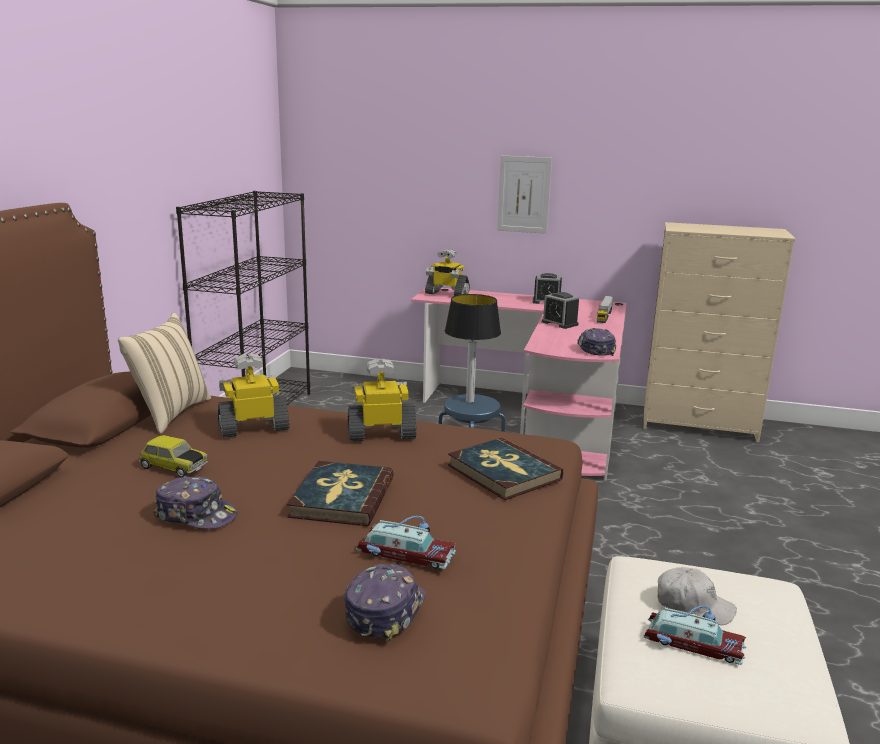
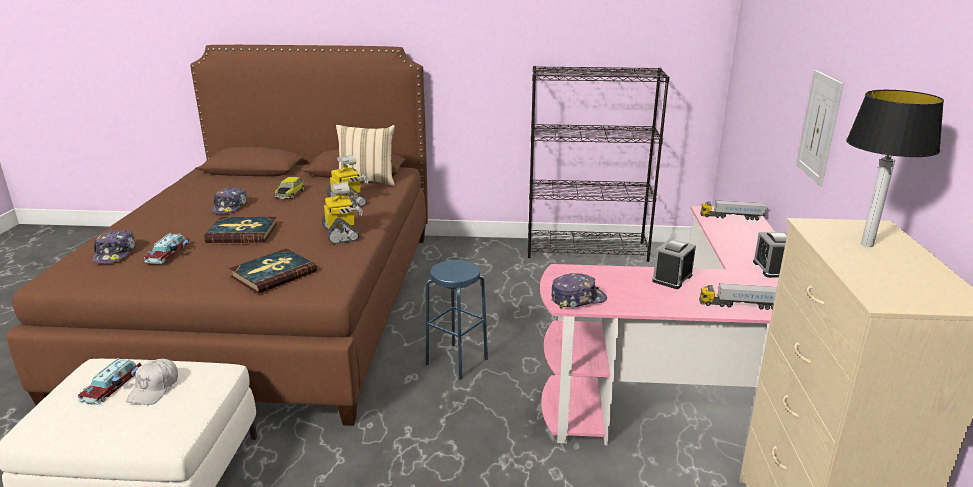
camera: 80 degrees right, 5 degrees up
cap [344,564,426,642] -> cap turned 75 degrees clockwise [93,229,136,264]
toy robot [425,249,470,296] -> toy truck [700,200,767,220]
table lamp [445,294,501,403] -> table lamp moved to [846,90,944,247]

